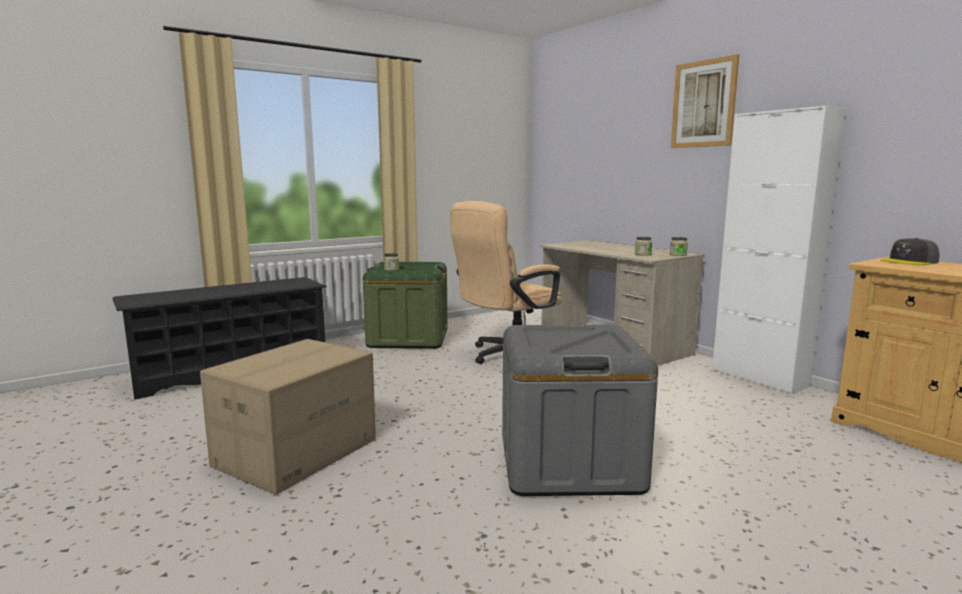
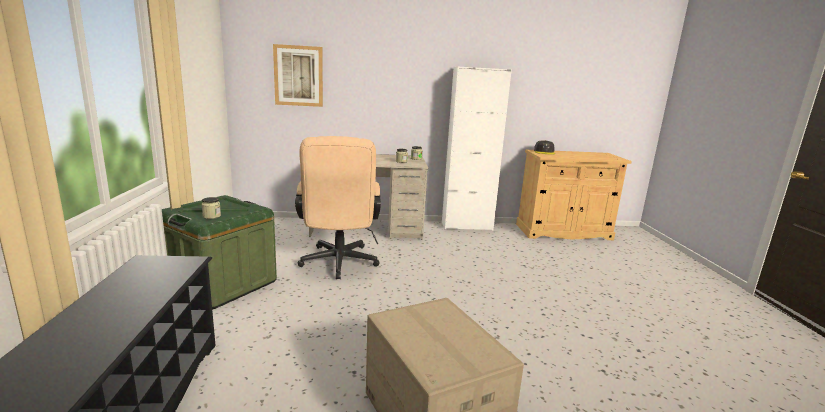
camera: 60 degrees left, 5 degrees up
grey storage box [502,324,658,496] -> none
picture [671,54,739,148] -> picture moved to [273,44,323,107]

